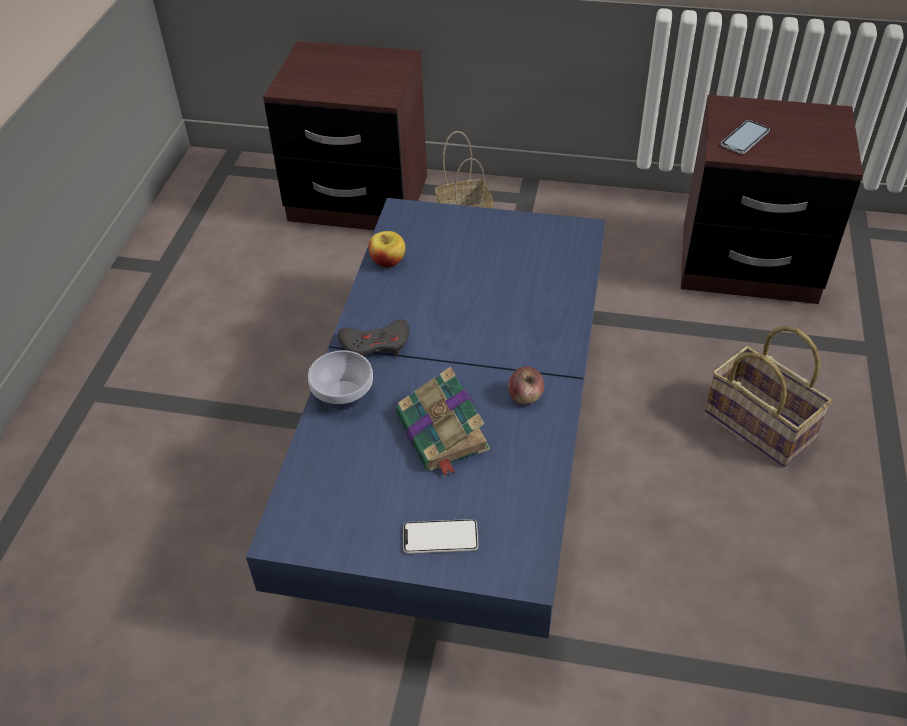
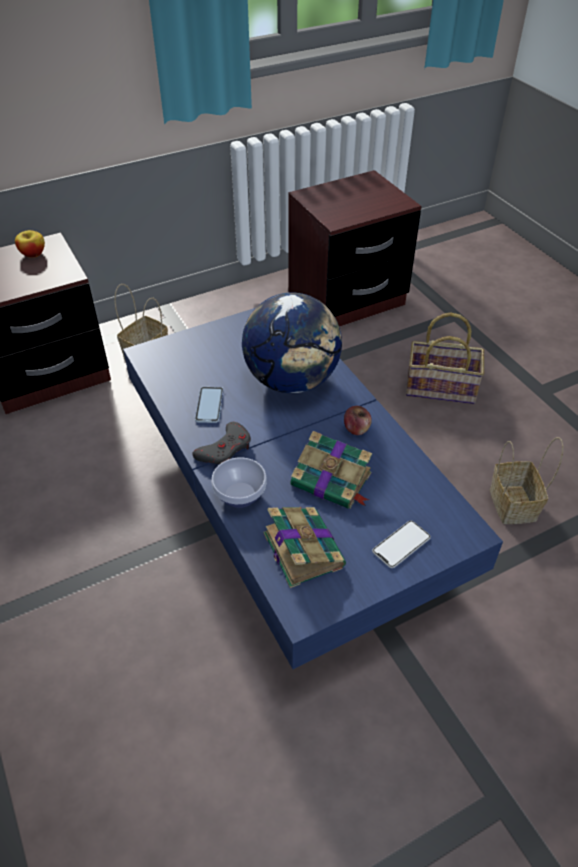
camera: 40 degrees left, 0 degrees up
apple [368,231,406,268] -> apple moved to [15,230,45,258]
phone [721,120,770,154] -> phone moved to [195,387,224,423]
none -> globe [242,292,342,393]
none -> book [263,507,346,588]
none -> basket [490,437,563,524]

